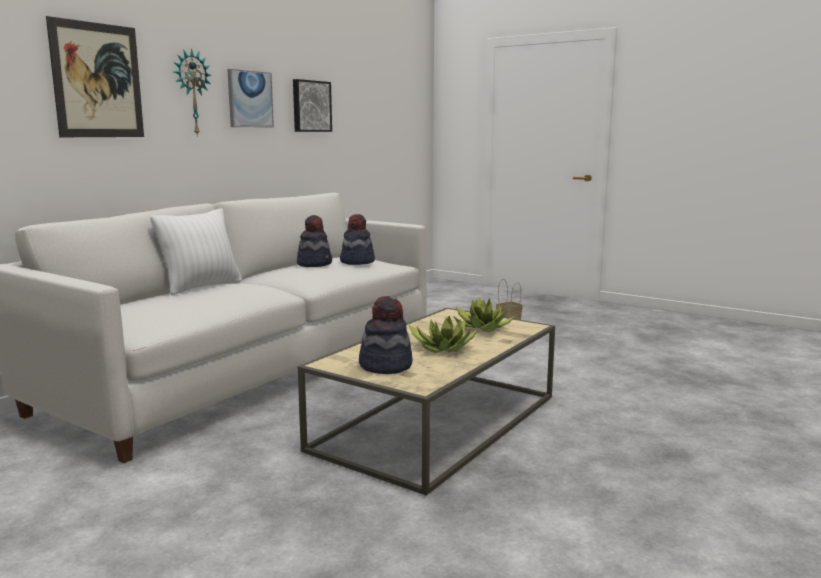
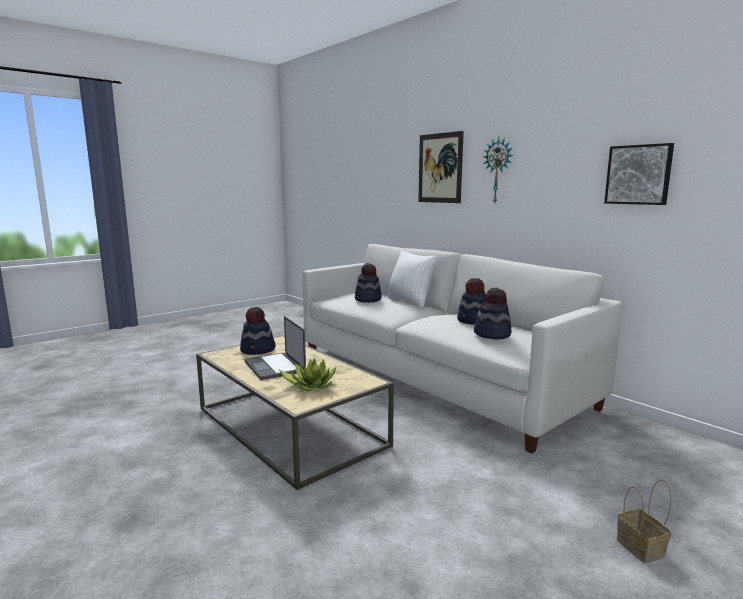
camera: 105 degrees right, 0 degrees up
picture [227,69,274,128] -> none
potted plant [408,315,477,353] -> laptop [244,316,306,380]
none -> hat [355,263,382,303]

